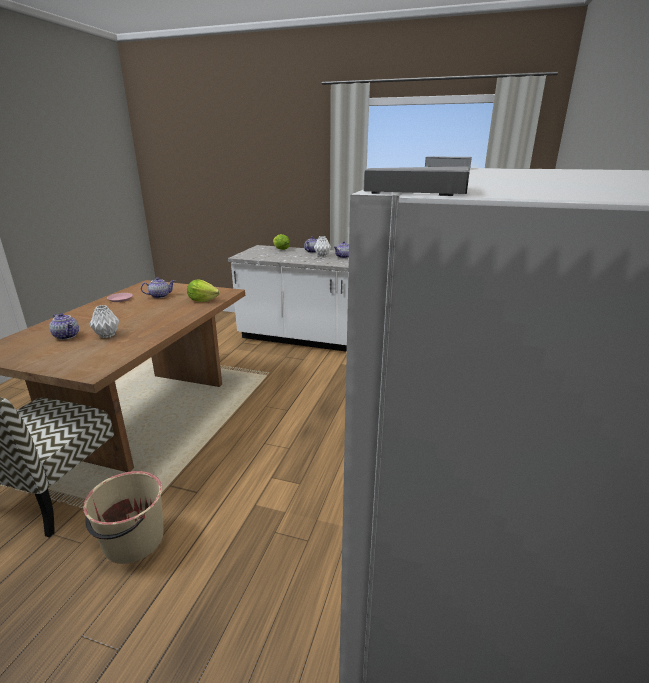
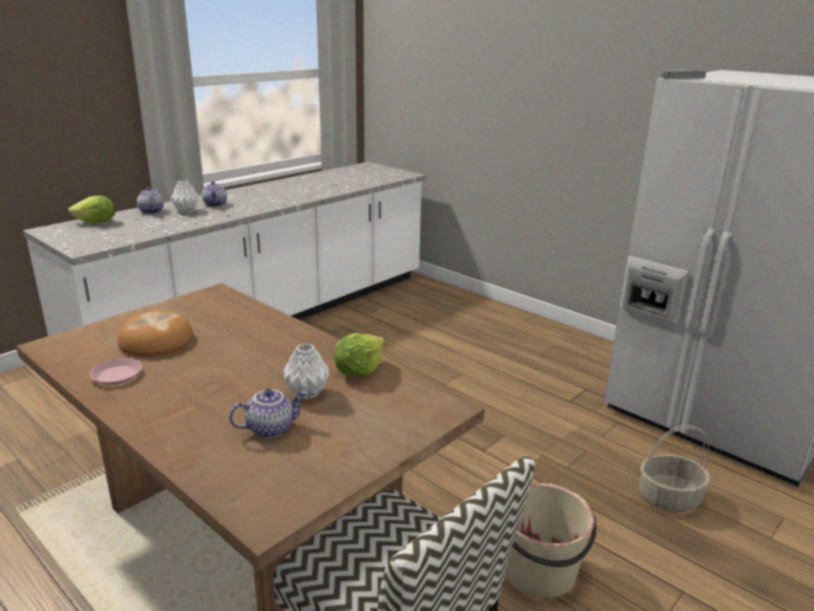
camera: 65 degrees left, 0 degrees up
teapot [141,277,175,298] -> bread [117,311,193,356]
lettuce [187,279,220,302] -> lettuce moved to [333,333,384,377]
none -> basket [639,425,710,512]

